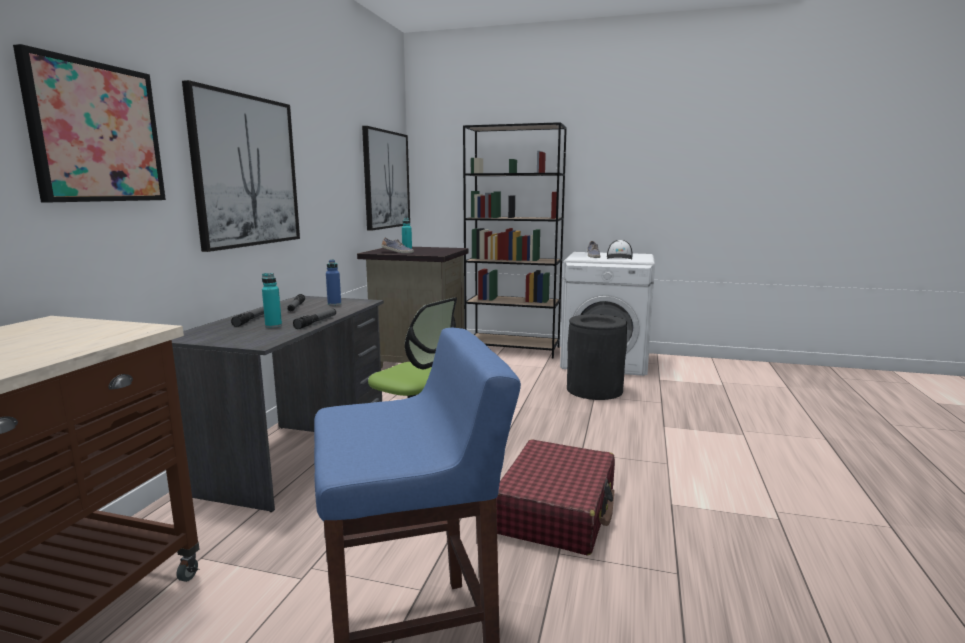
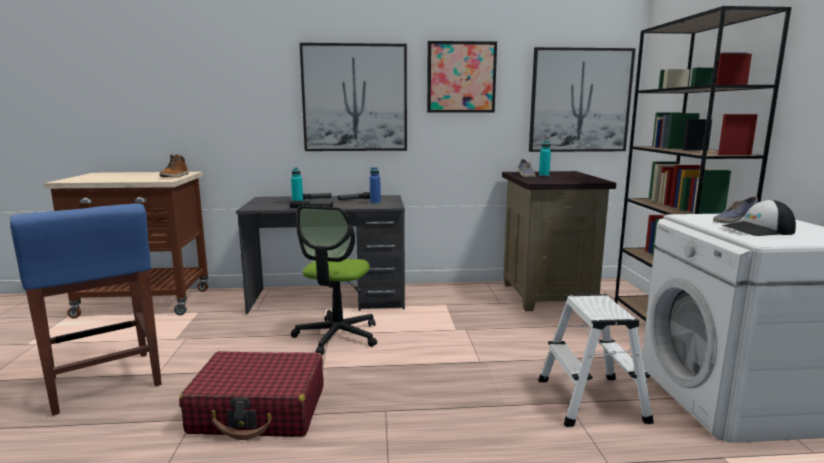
camera: 70 degrees right, 0 degrees up
picture [13,44,166,202] -> picture moved to [427,41,497,112]
black trash can [567,314,627,400] -> white step ladder [538,294,654,427]
none -> boot [159,154,189,178]

